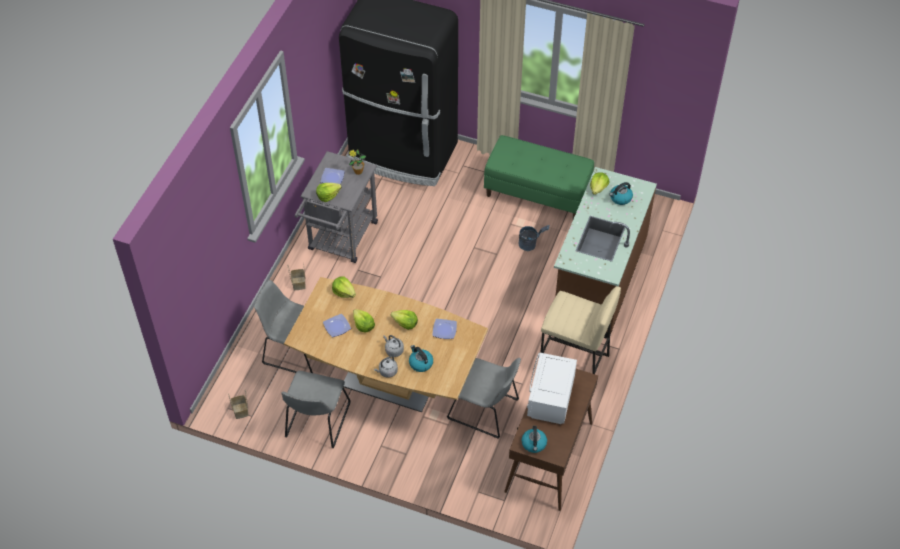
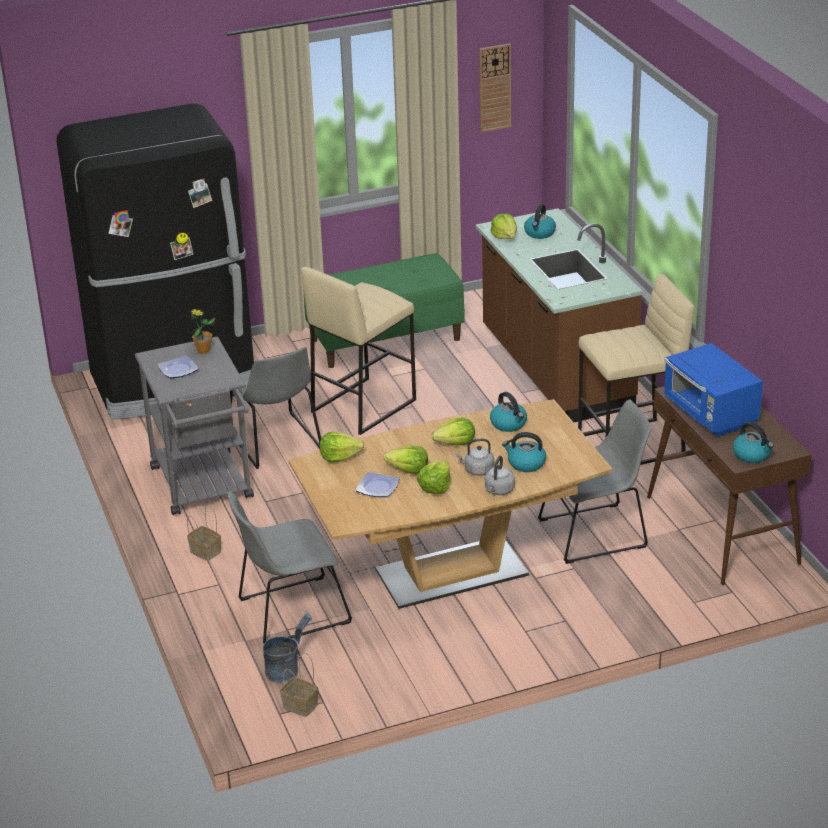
camera: 40 degrees left, 20 degrees down
grey chair [281,371,351,448] -> grey chair moved to [230,347,321,469]
lettuce [316,183,342,202] -> lettuce moved to [417,460,451,494]
plate [433,319,457,339] -> kettle [490,392,527,432]
grey bucket [518,225,550,251] -> grey bucket moved to [263,612,312,682]
white microwave [527,353,577,424] -> blue microwave [664,343,763,437]
none -> beige stool [301,267,416,435]
none -> wall clock [479,43,511,132]

